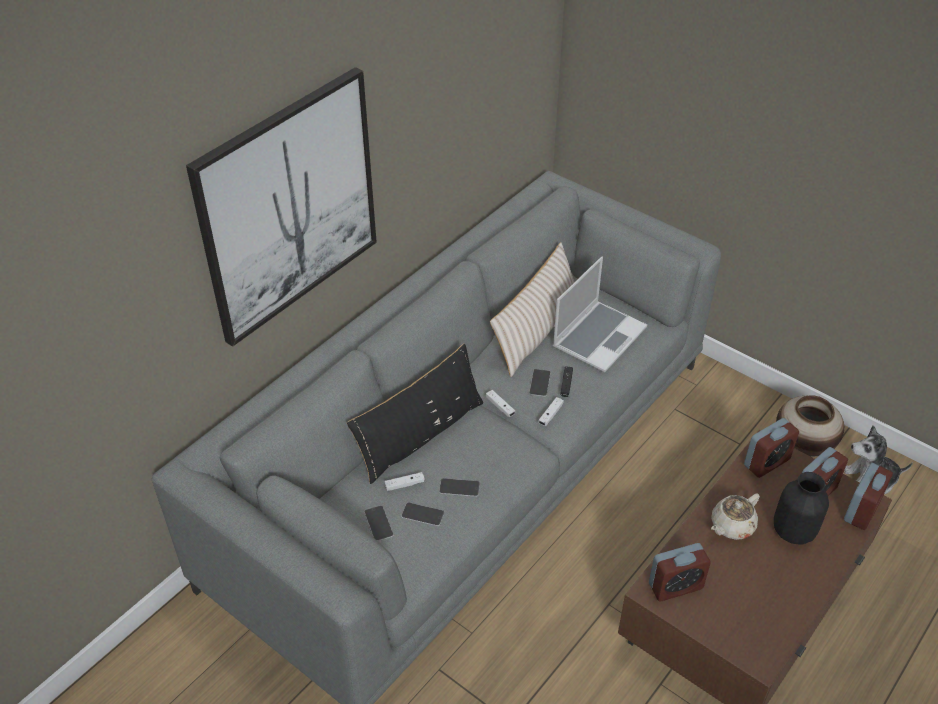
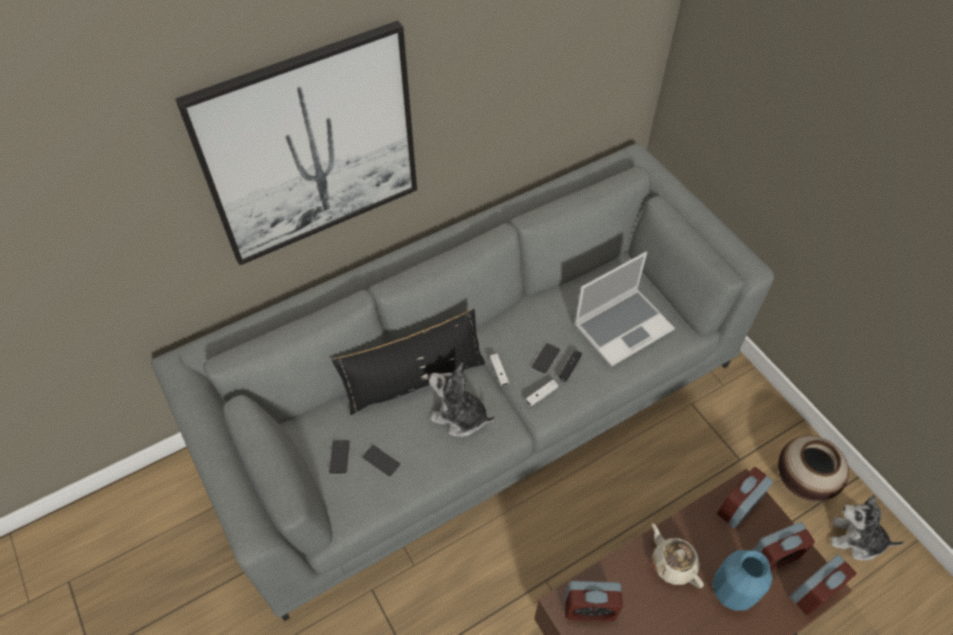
camera: 20 degrees right, 10 degrees up
white game controller [384,472,425,491] -> none
phone [439,478,480,497] -> none
beige pillow [490,242,574,377] -> none
beige teapot [711,493,760,540] -> beige teapot turned 75 degrees clockwise [652,524,704,588]
alarm clock [744,418,799,478] -> alarm clock turned 150 degrees clockwise [717,467,773,528]
black vase [774,472,829,545] -> blue vase [713,550,772,611]
none -> plush toy [429,363,496,437]

